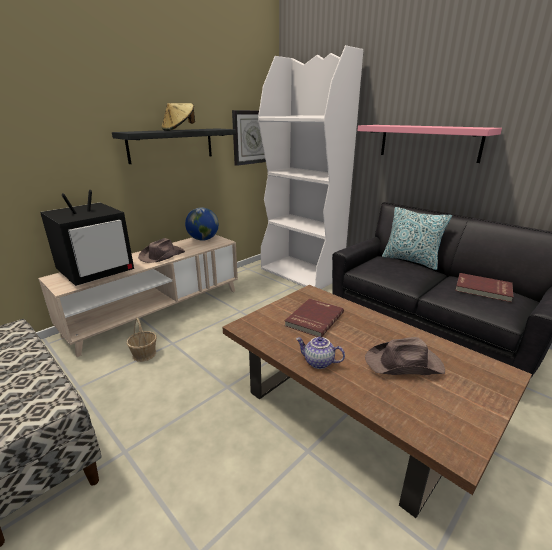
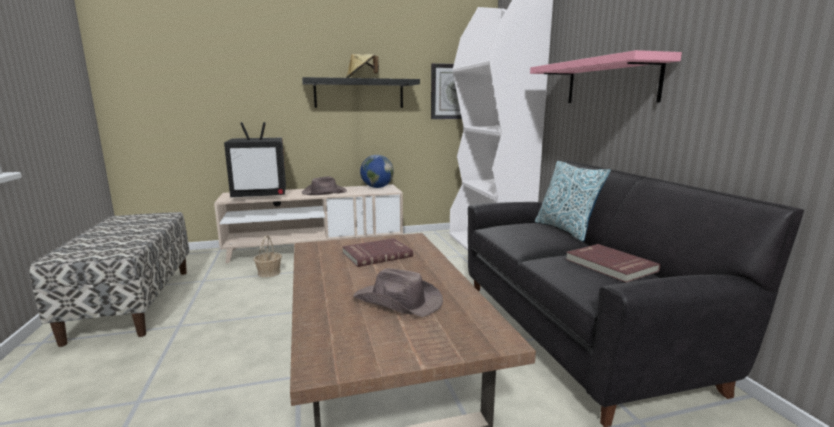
camera: 30 degrees right, 10 degrees down
teapot [296,337,345,369] -> none

